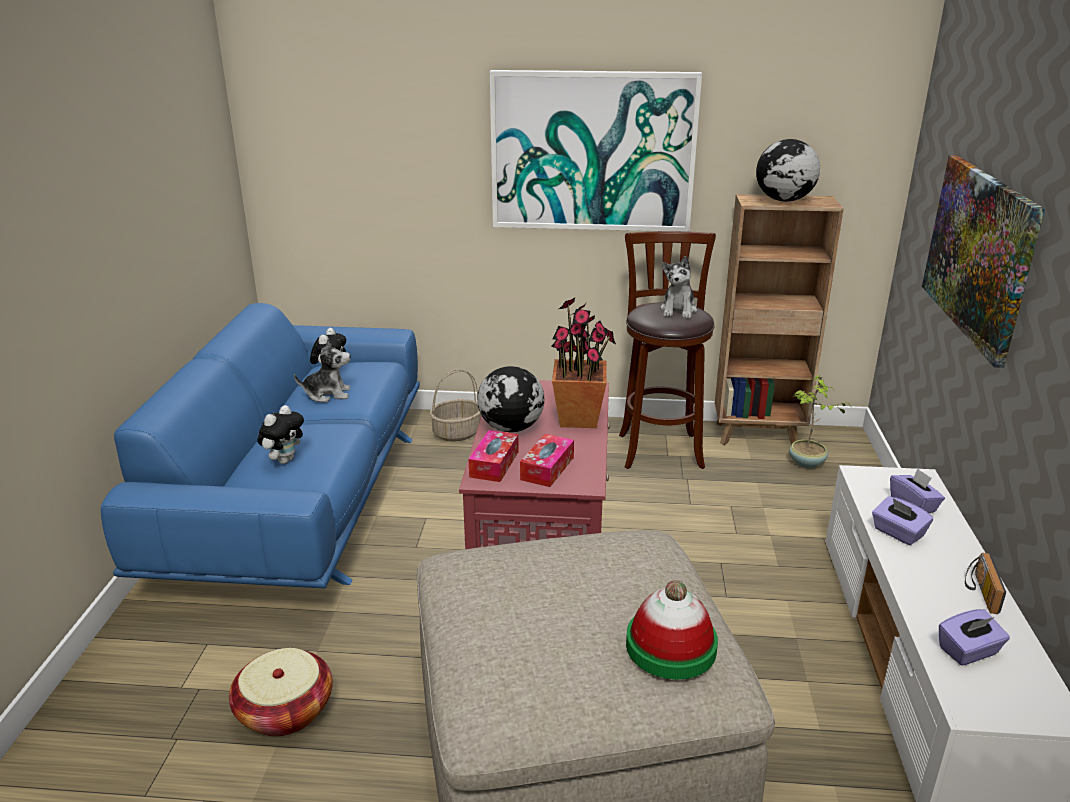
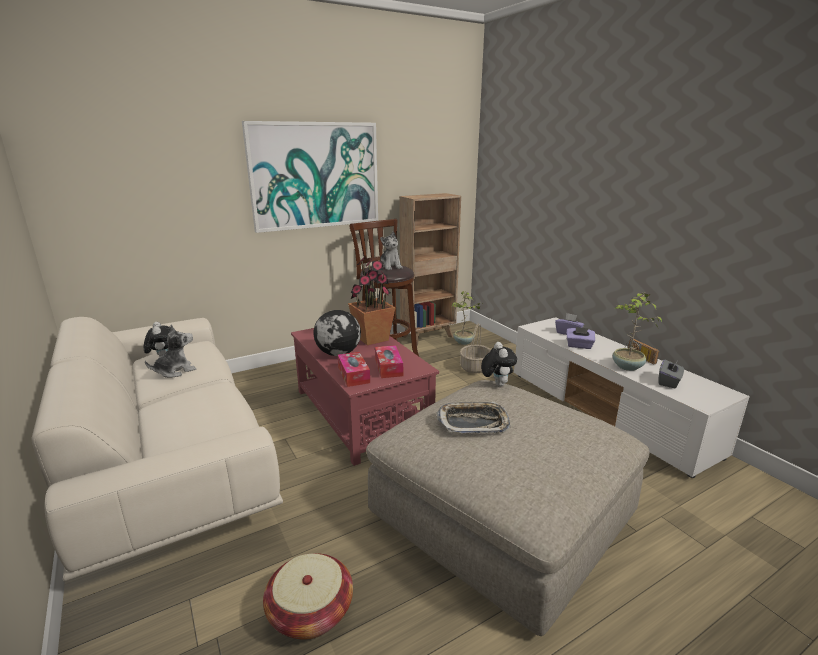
camera: 35 degrees left, 5 degrees down
blue sofa [101,303,420,589] -> beige sofa [32,317,283,581]
plush toy [257,405,304,464] -> plush toy moved to [481,342,517,386]
basket [430,369,481,442] -> basket moved to [460,323,491,374]
hat [626,580,718,679] -> none
globe [756,139,820,202] -> none
picture [922,155,1045,368] -> none
purple tissue box [939,609,1010,666] -> grey tissue box [659,359,684,388]
none -> tray [437,402,510,433]
none -> potted plant [612,292,662,371]

